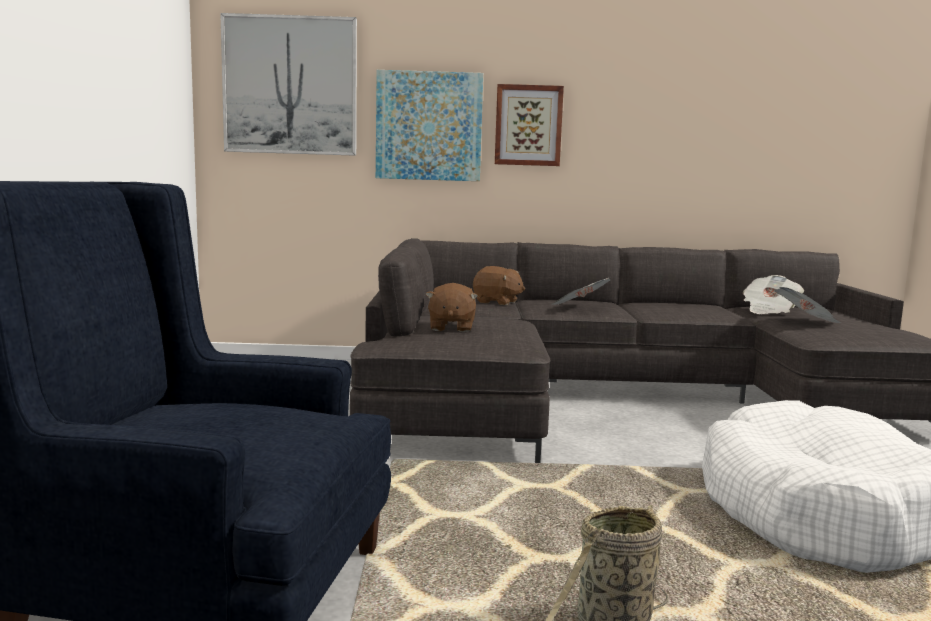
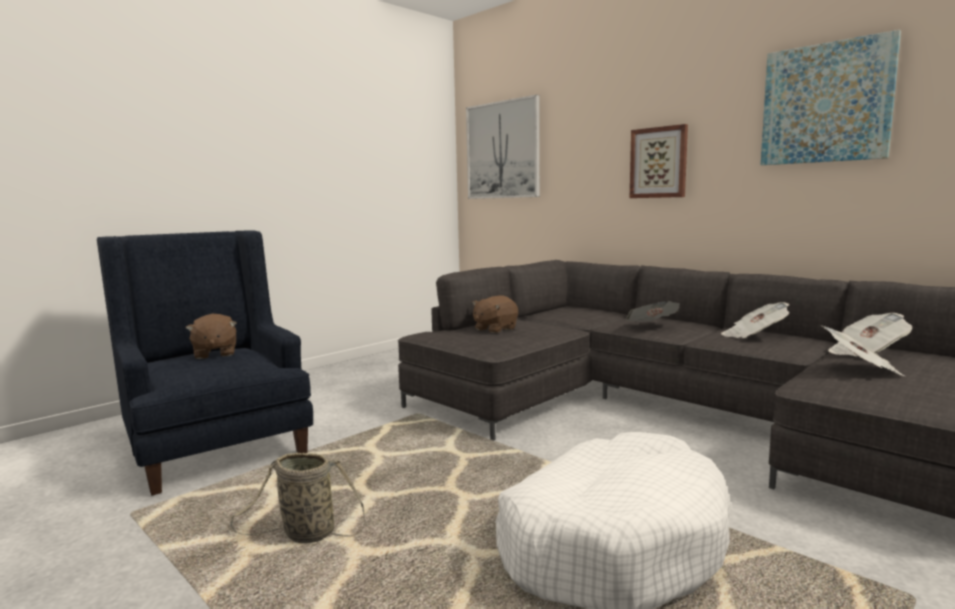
camera: 45 degrees right, 0 degrees up
picture [376,70,483,181] -> picture moved to [761,30,901,165]
brown plush toy [473,266,525,306] -> brown plush toy moved to [186,314,237,359]
none -> newspaper [721,302,789,338]

